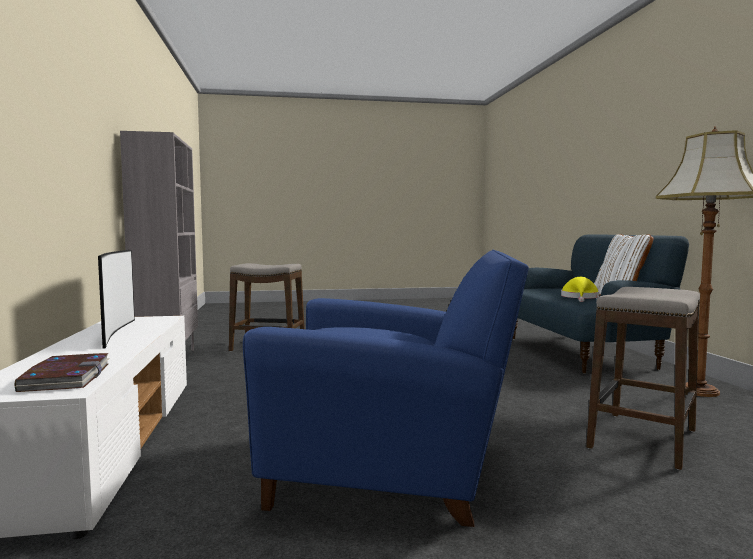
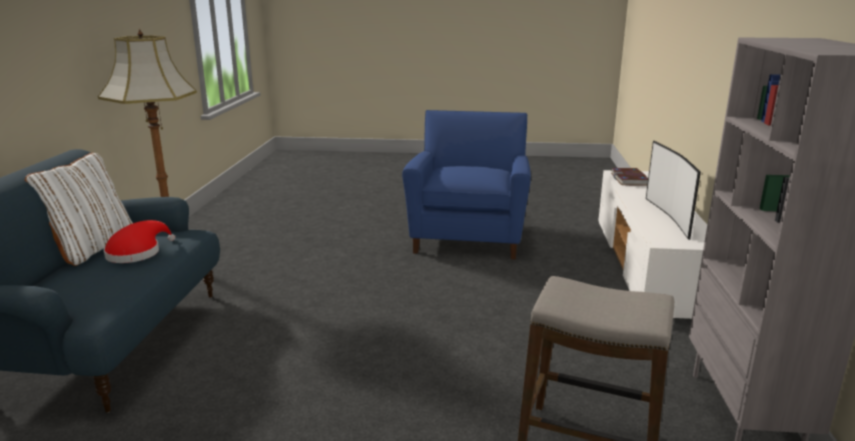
camera: 165 degrees left, 15 degrees up
blue armchair [243,250,529,527] -> blue armchair turned 75 degrees clockwise [402,110,531,259]
yellow hat [561,277,599,302] -> red hat [104,220,175,263]
stool [586,287,700,470] -> none

